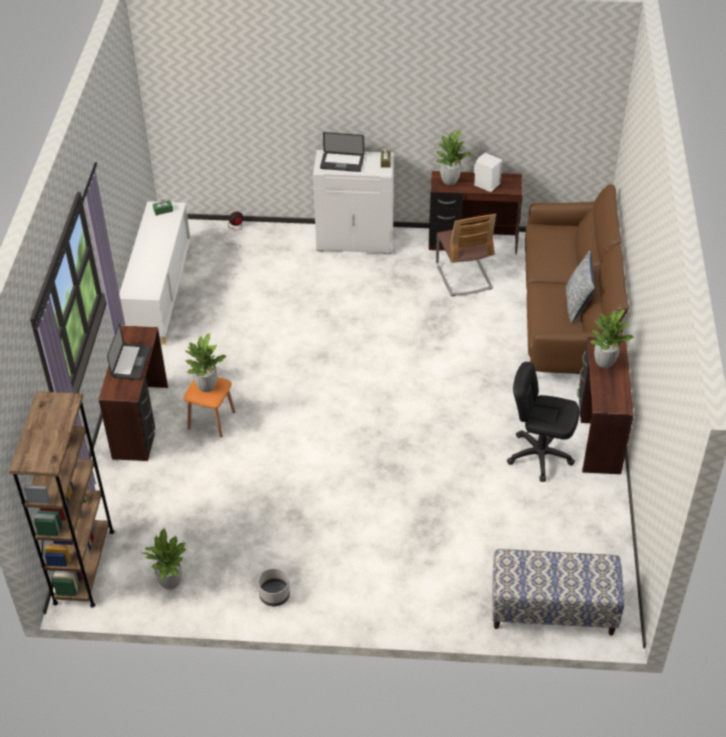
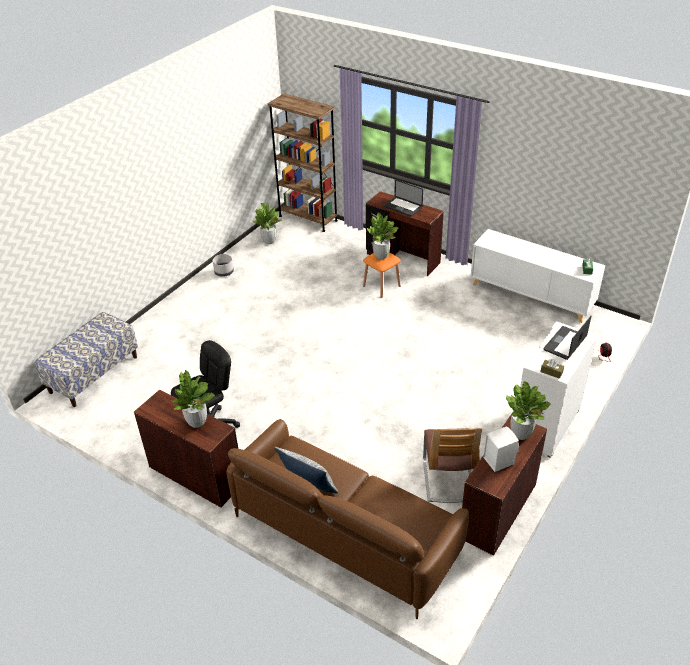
camera: 120 degrees right, 5 degrees down
chair [436,214,496,296] -> chair turned 105 degrees counterclockwise [423,428,482,503]

